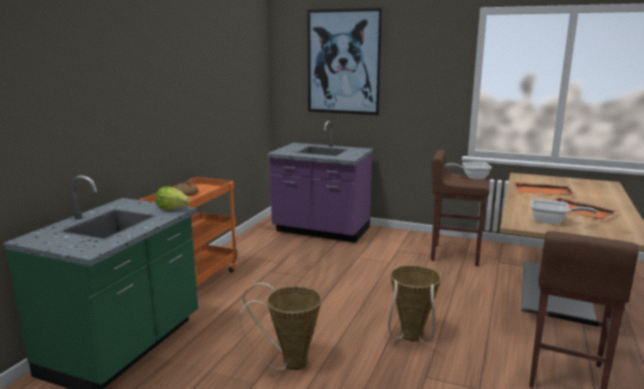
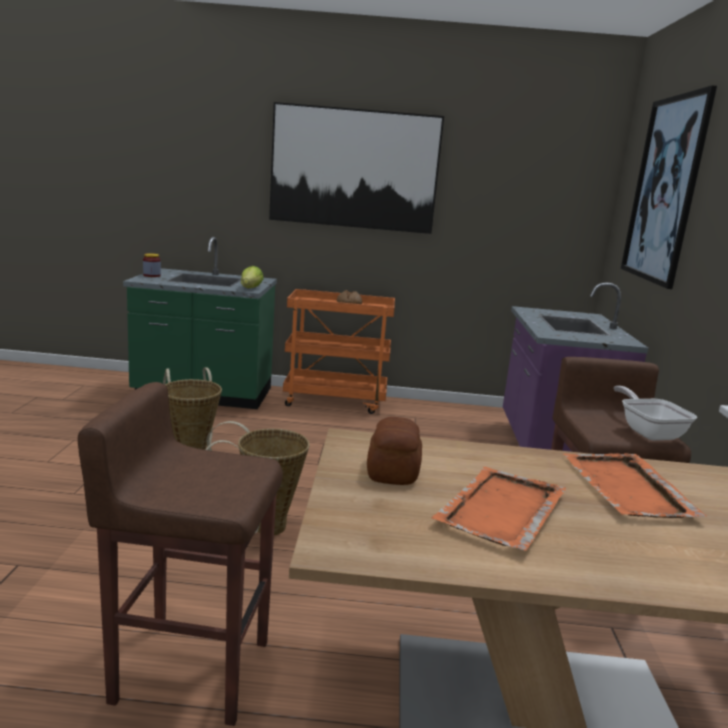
camera: 70 degrees right, 0 degrees up
frying pan [531,199,597,224] -> bread [367,417,422,485]
none -> jar [143,253,161,277]
none -> picture [269,102,444,234]

